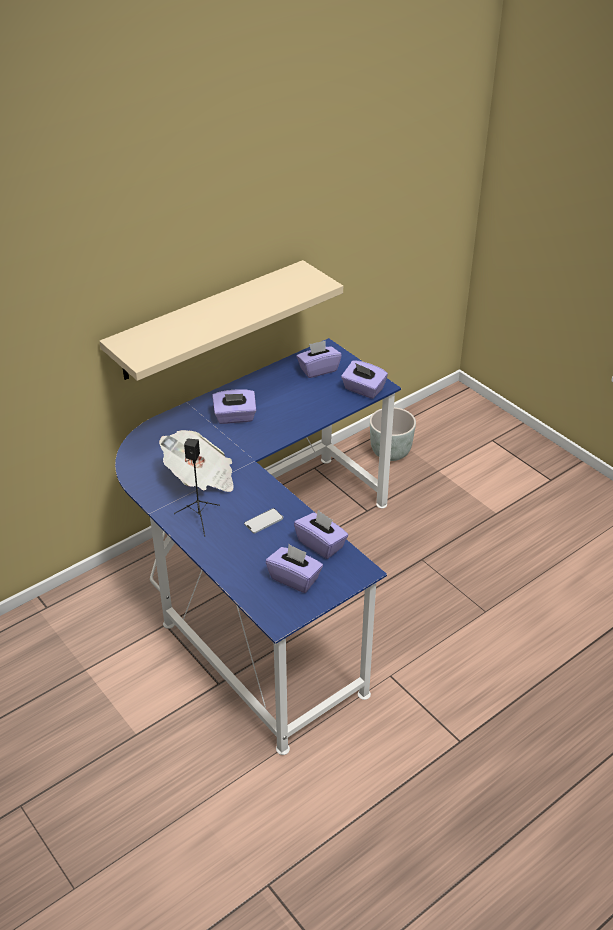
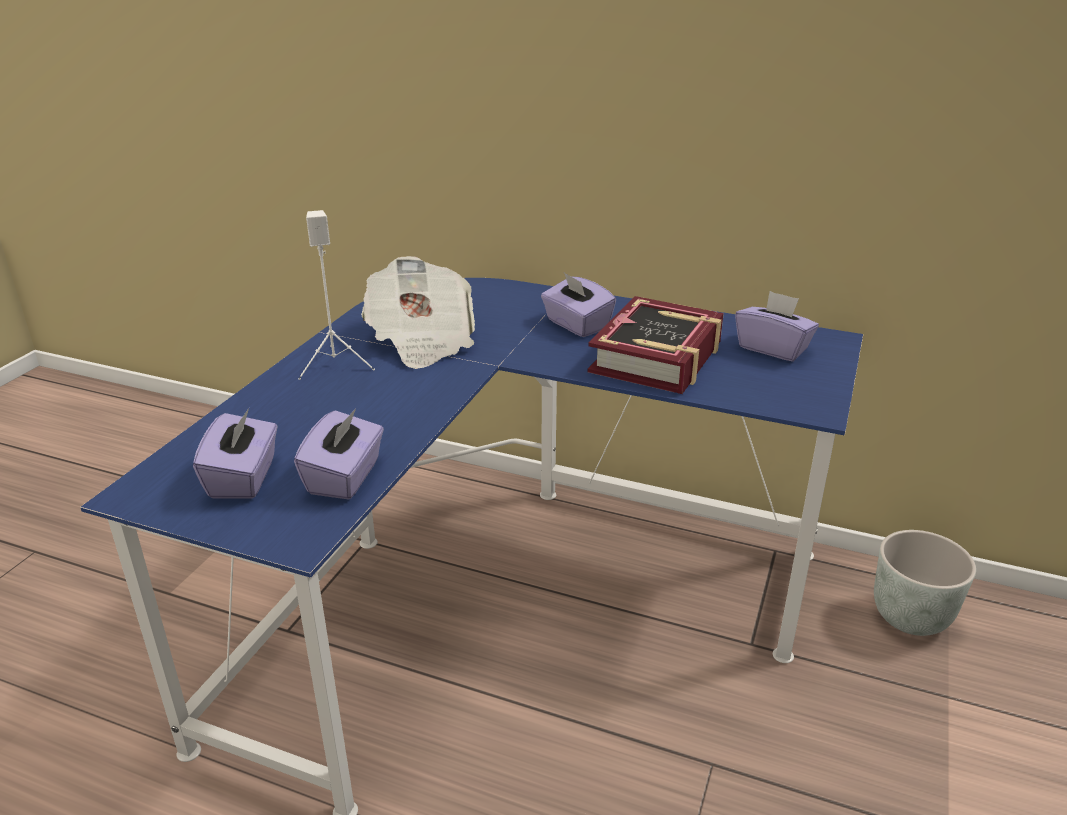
camera: 60 degrees right, 10 degrees down
beige shelf [99,260,343,381] -> none
black speaker [174,439,220,536] -> white speaker [298,210,375,380]
phone [244,508,283,534] -> none
purple tissue box [341,360,388,399] -> none
none -> book [588,296,724,394]

